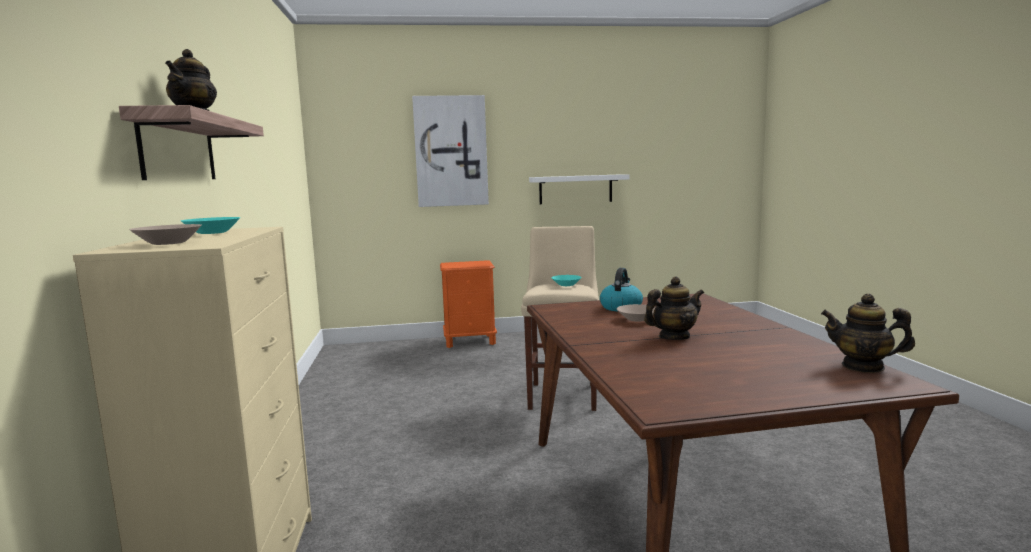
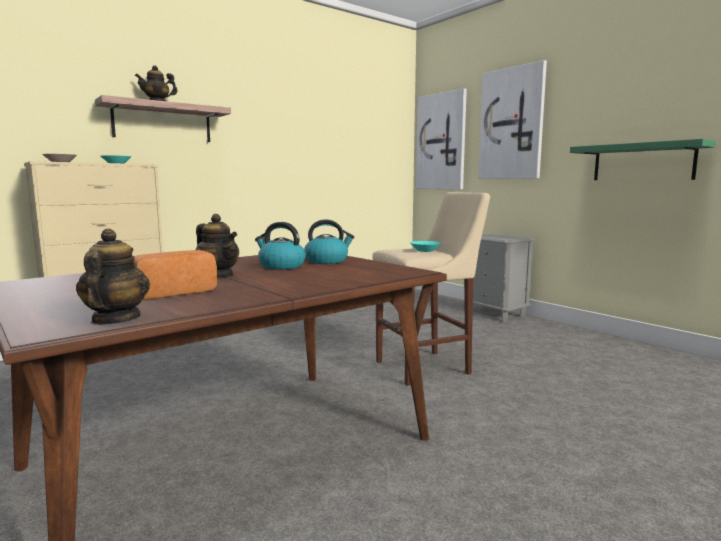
camera: 60 degrees right, 0 degrees up
orange nightstand [440,260,497,348] -> grey nightstand [473,234,534,322]
white shelf [529,174,630,204] -> green shelf [570,139,716,180]
beige bowl [617,304,655,322] -> kettle [255,222,306,270]
none -> bread [134,250,217,300]
none -> picture [416,88,467,189]

